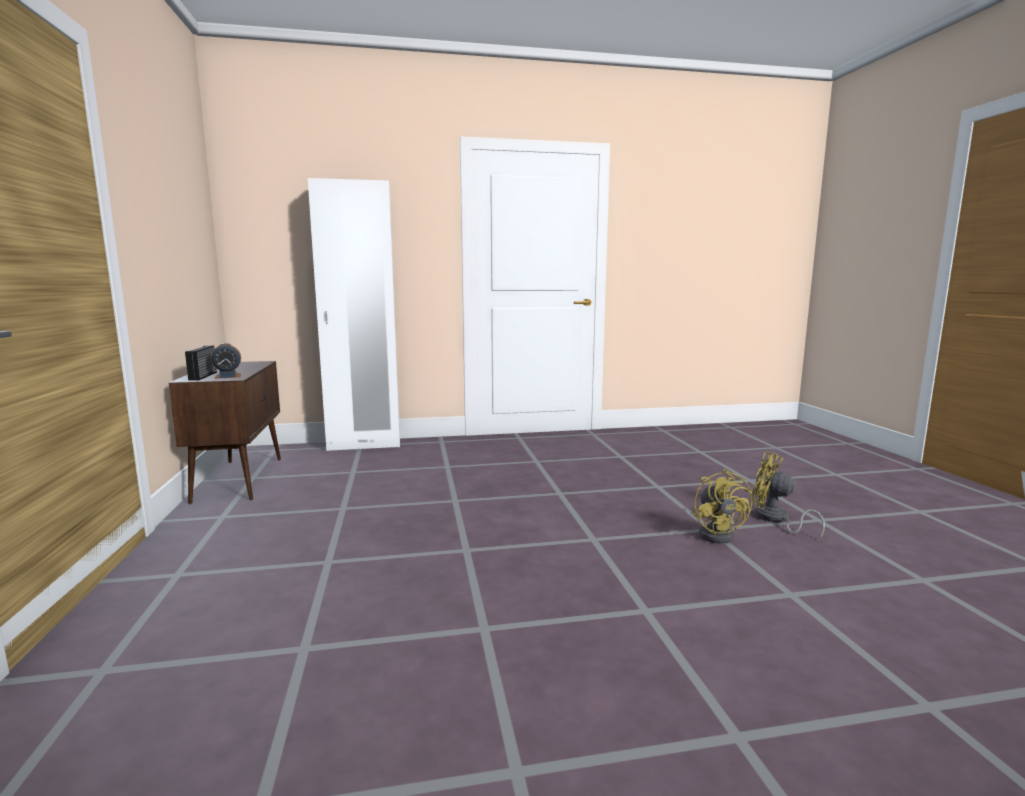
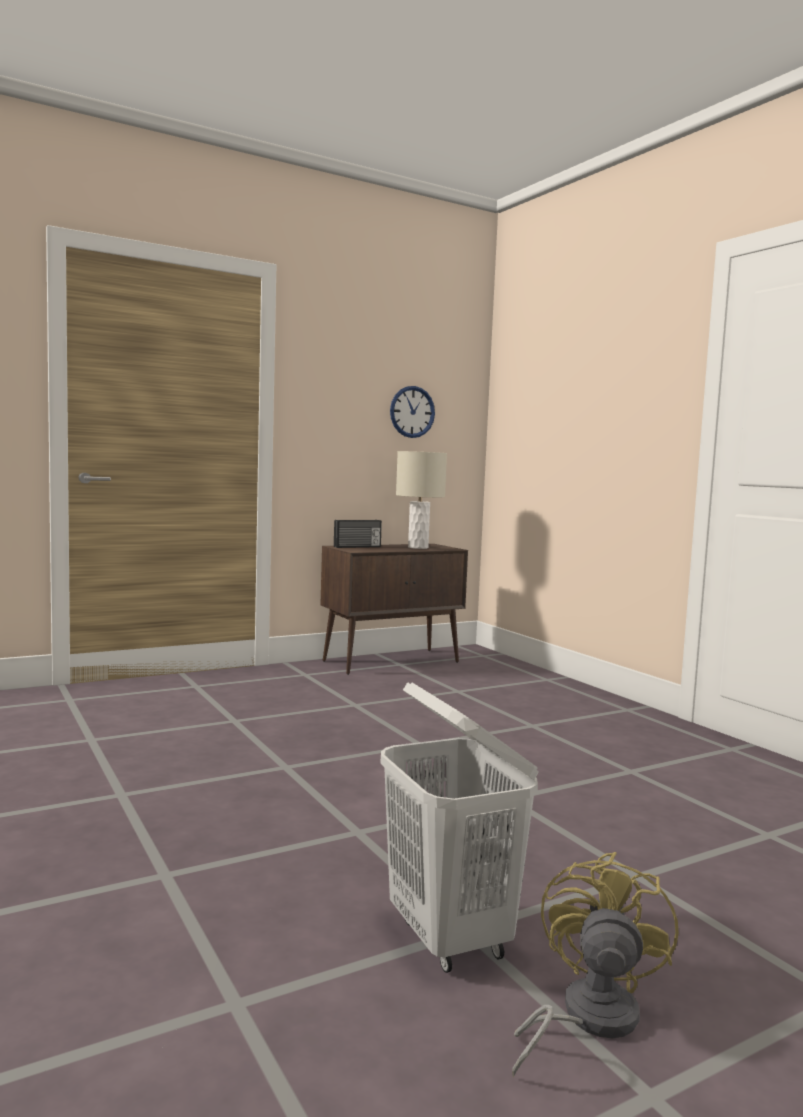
camera: 70 degrees right, 5 degrees down
alarm clock [211,343,241,379] -> none
white wardrobe [308,178,400,451] -> none
yellow fan [692,469,753,543] -> white laundry basket [380,682,539,973]
none -> wall clock [390,386,435,438]
none -> beige table lamp [396,451,447,549]

